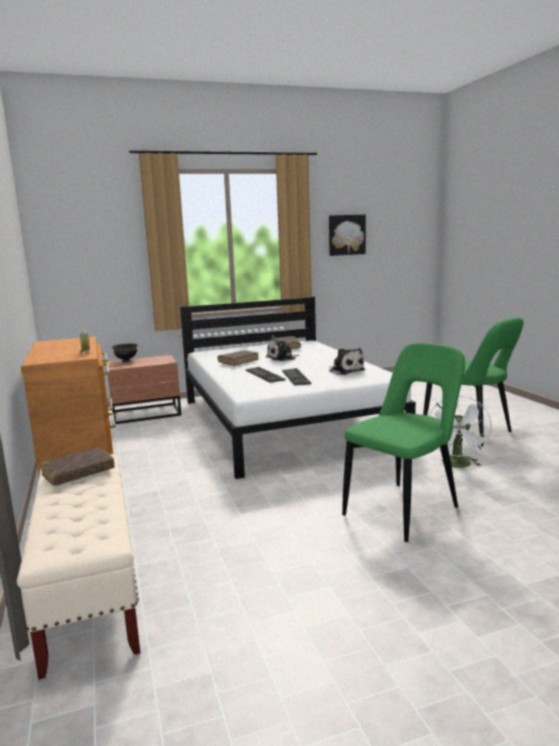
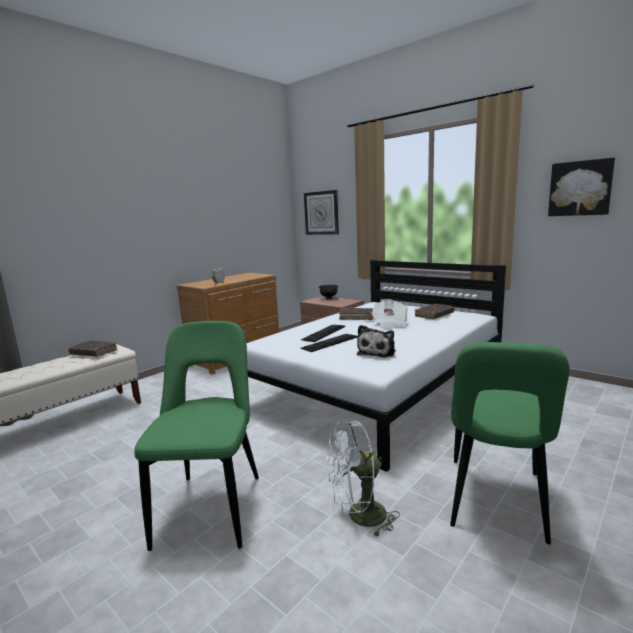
camera: 60 degrees right, 0 degrees up
plush toy [266,335,300,361] -> newspaper [372,299,408,329]
green chair [342,343,465,542] -> green chair turned 105 degrees counterclockwise [134,321,259,551]
none -> wall clock [304,190,339,235]

